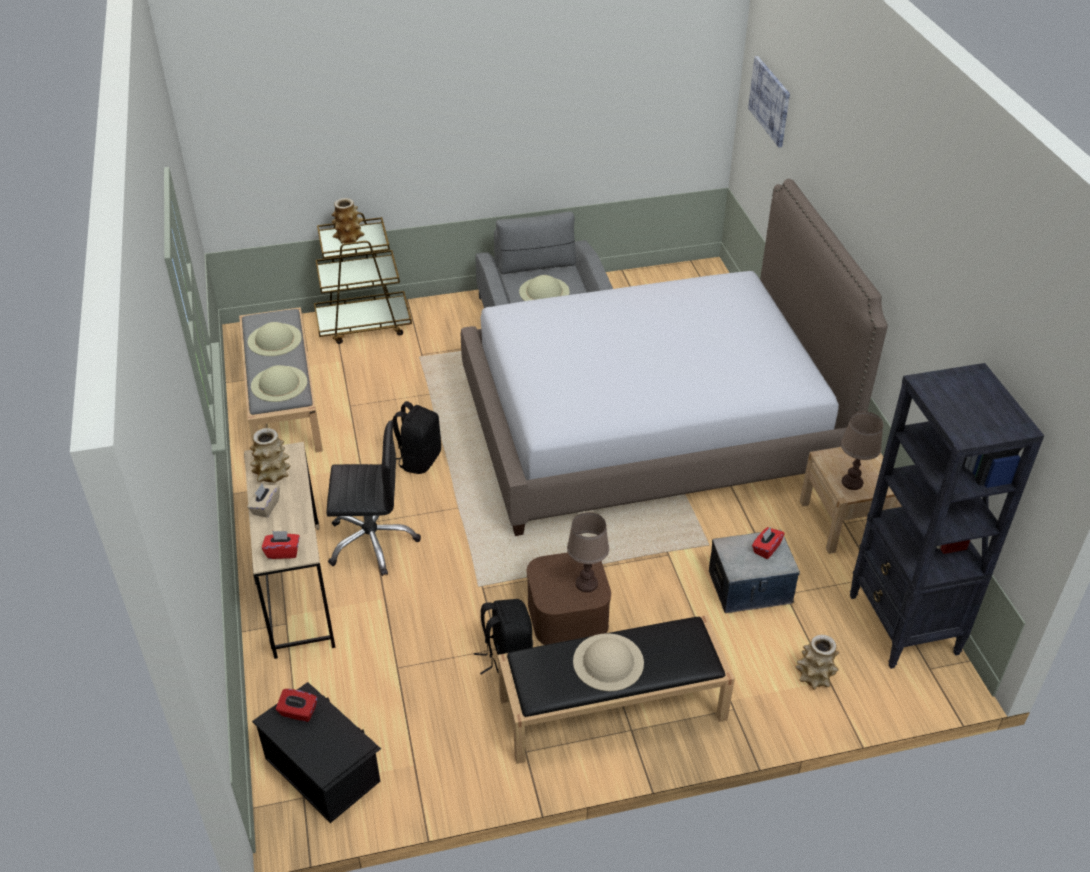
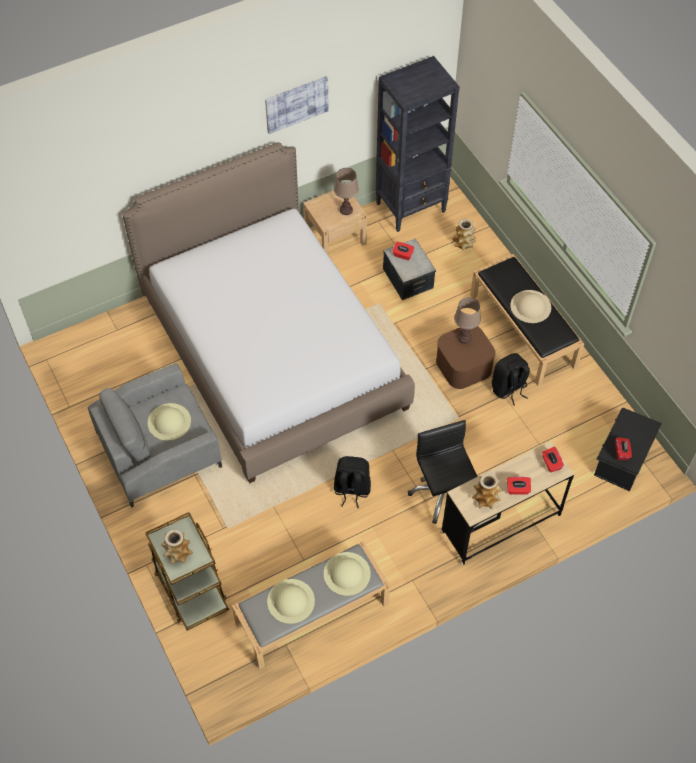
camera: 105 degrees left, 15 degrees up
beige tissue box [247,484,280,517] -> red tissue box [507,477,531,495]
picture [748,56,790,148] -> picture moved to [265,76,329,134]

